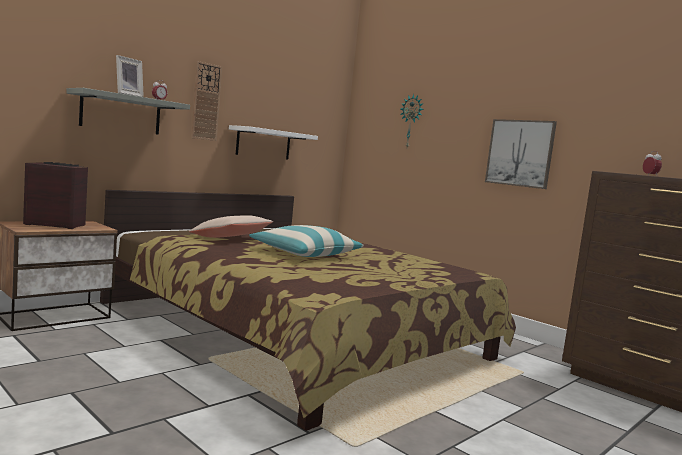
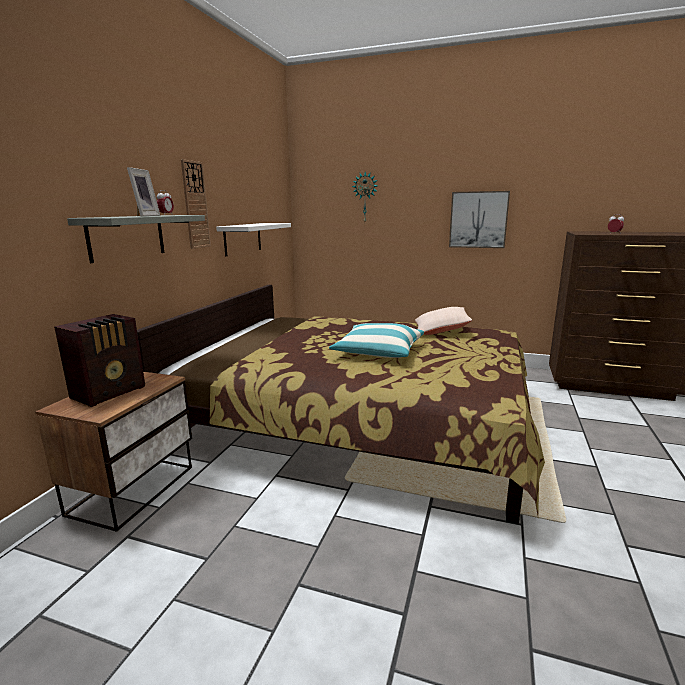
camera: 25 degrees left, 10 degrees up
radio [23,162,88,229] -> radio turned 150 degrees clockwise [54,314,145,407]
beige pillow [189,215,273,238] -> beige pillow moved to [415,307,472,335]

